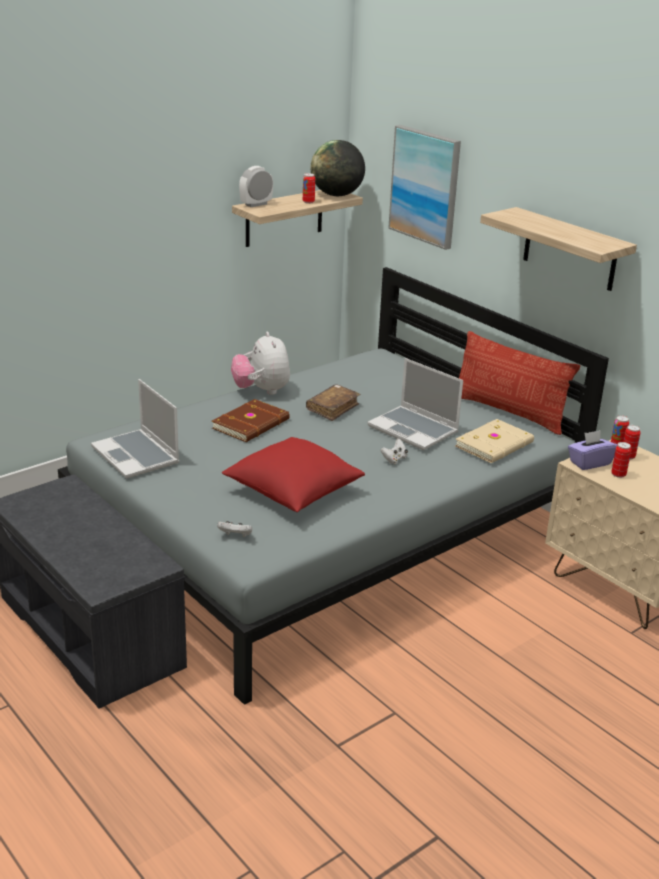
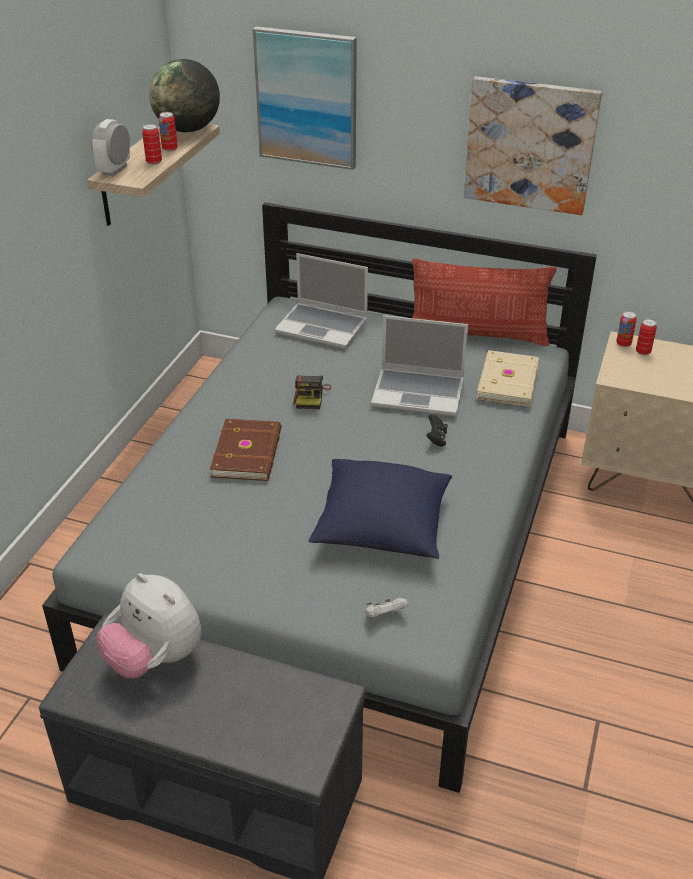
camera: 30 degrees left, 10 degrees up
laptop [91,379,179,479] -> laptop moved to [274,253,368,349]
red pillow [222,437,365,512] -> blue pillow [308,459,452,559]
plush toy [231,332,290,395] -> plush toy moved to [96,573,201,679]
brown book [306,384,360,421] -> camera [293,375,331,409]
white game controller [380,438,408,464] -> black game controller [426,414,448,447]
shelf [480,207,637,291] -> picture [464,77,602,215]
purple tissue box [568,430,618,470] -> none
can [611,442,631,478] -> can moved to [142,124,162,165]

